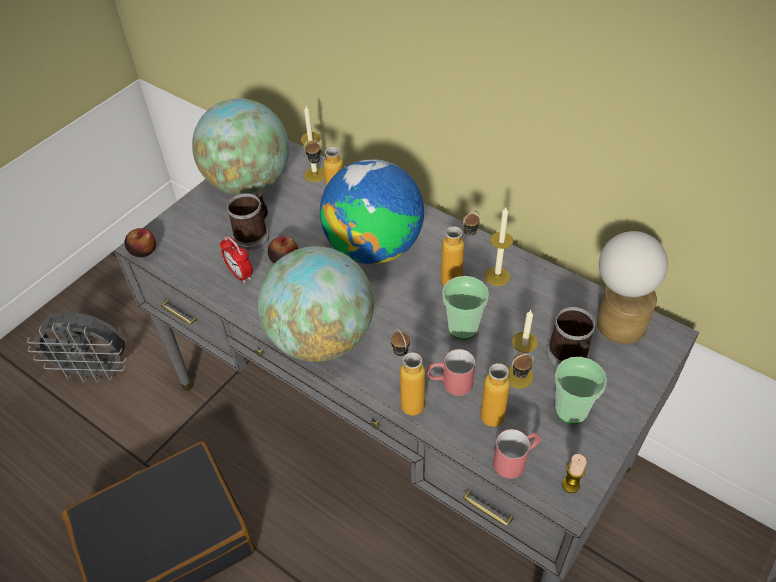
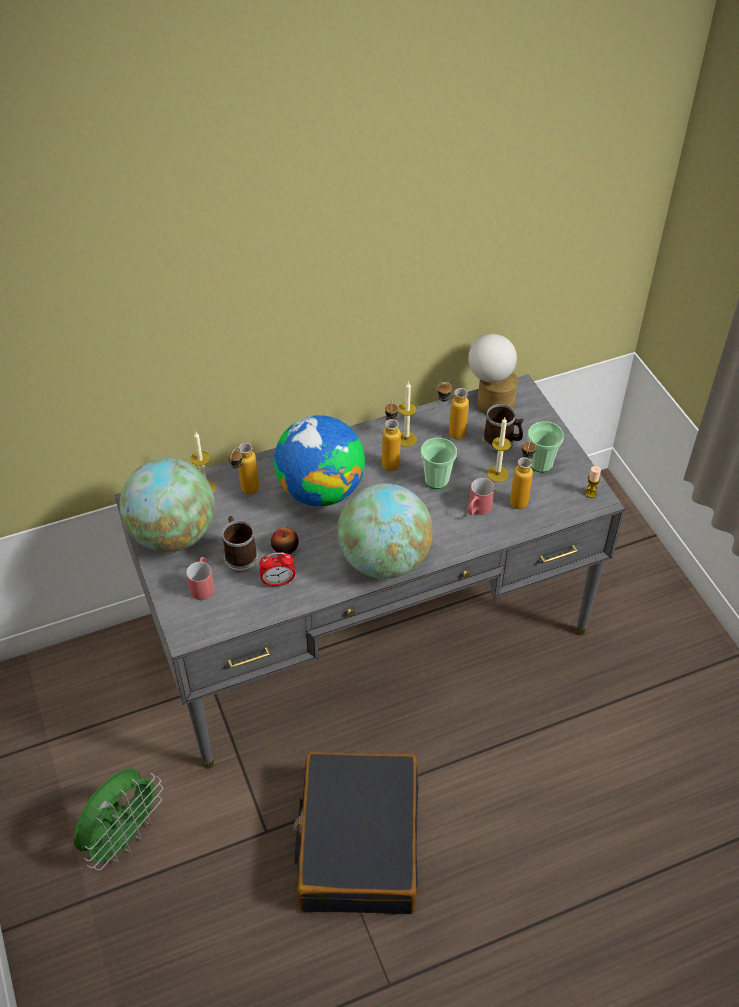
camera: 60 degrees left, 0 degrees up
grey fan [27,312,127,383] -> green fan [74,768,163,871]
apple [125,228,156,257] -> none
bottle [391,328,425,416] -> bottle moved to [437,382,469,439]
red mug [493,429,541,479] -> red mug moved to [186,557,215,600]

